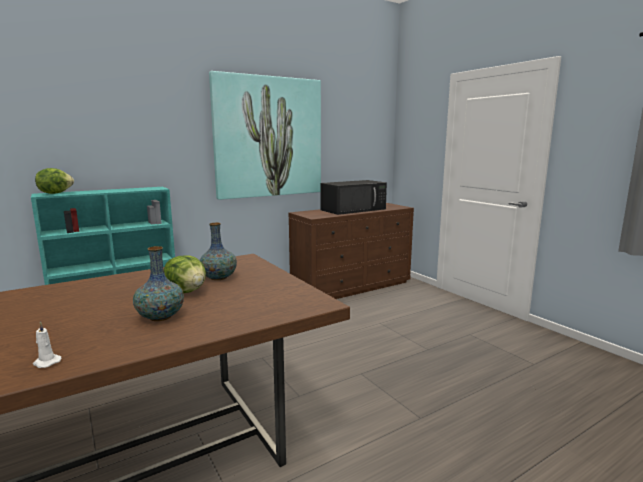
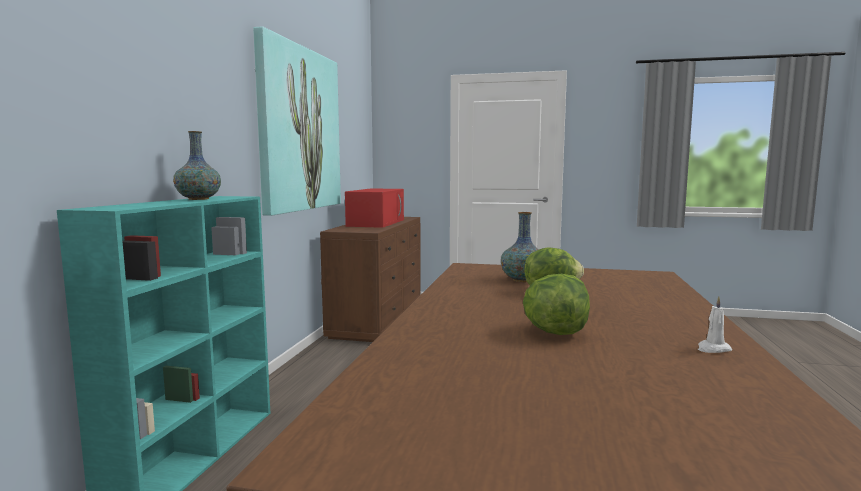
camera: 45 degrees left, 5 degrees down
lettuce [35,168,74,194] -> lettuce moved to [523,274,590,335]
vase [133,246,184,321] -> vase moved to [173,131,221,200]
black microwave [320,180,387,215] -> red microwave [345,189,404,228]

